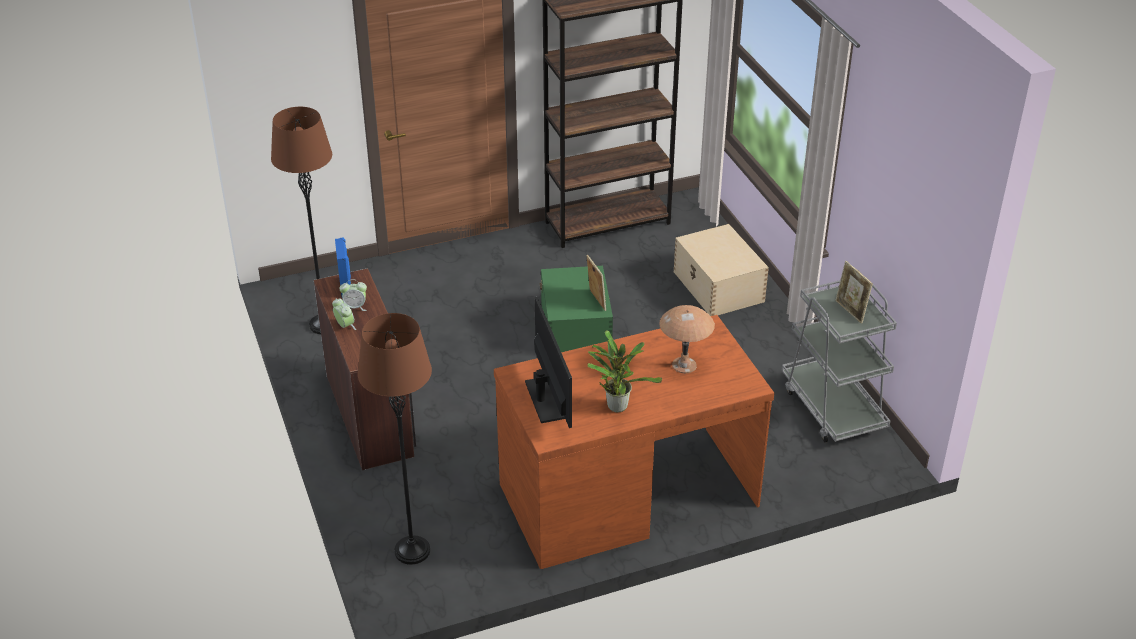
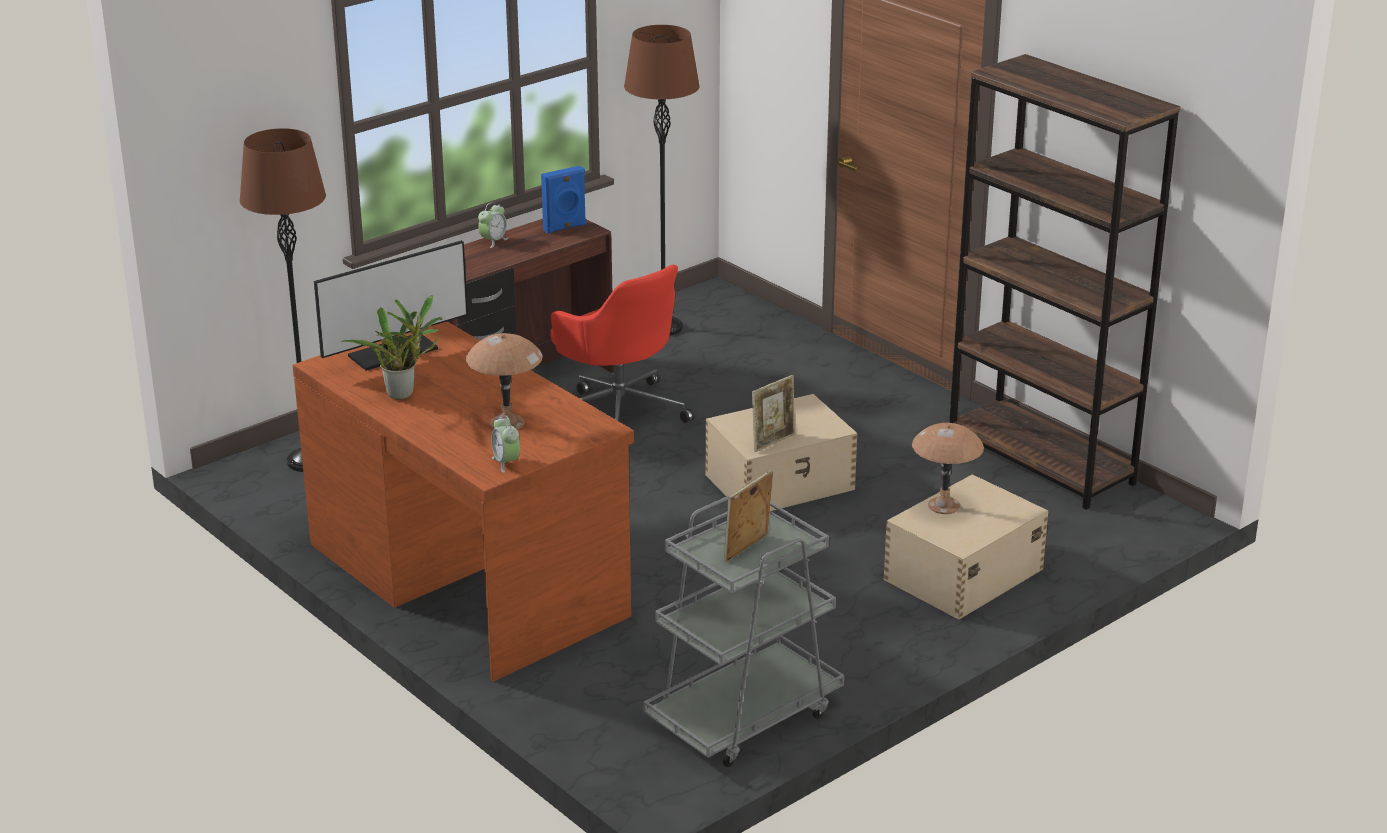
camera: 70 degrees right, 10 degrees down
alarm clock [339,279,367,311] -> alarm clock moved to [491,416,520,473]
green storage box [540,266,613,352] -> beige storage box [705,394,857,511]
none -> red office chair [550,264,694,423]
none -> brown table lamp [912,423,984,514]

